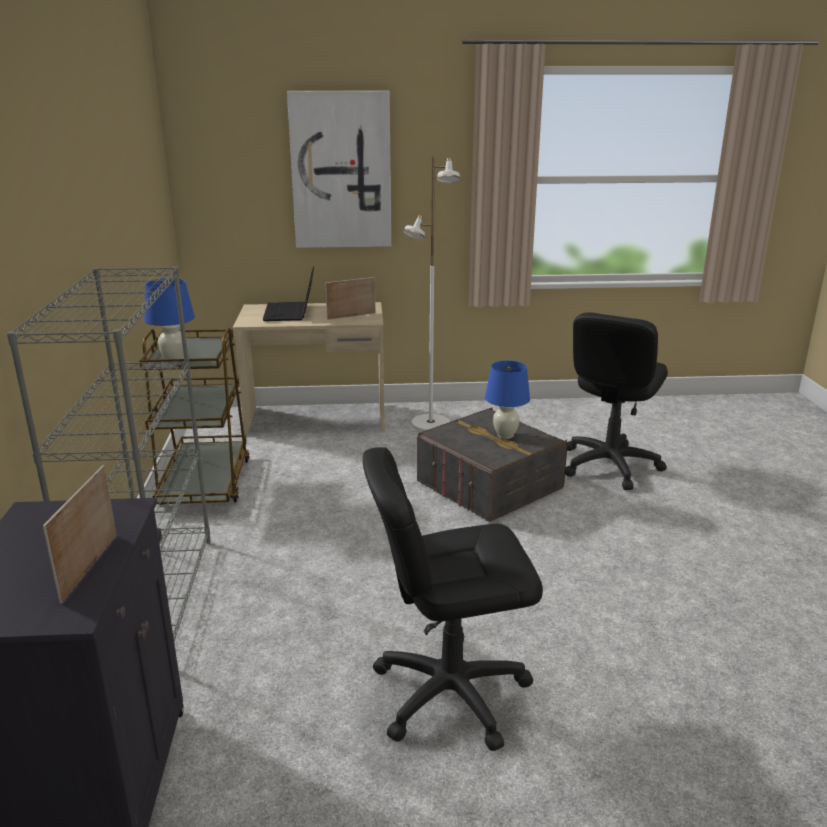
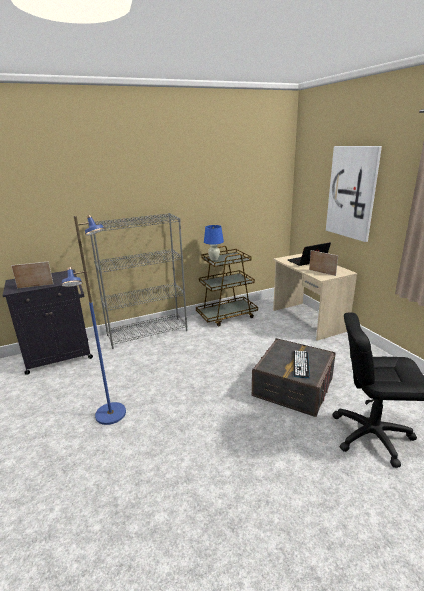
camera: 70 degrees right, 0 degrees up
black office chair [363,447,543,751] -> blue floor lamp [62,215,126,425]
white floor lamp [403,156,460,432] -> none
blue table lamp [485,360,530,439] -> keyboard [293,351,310,378]

